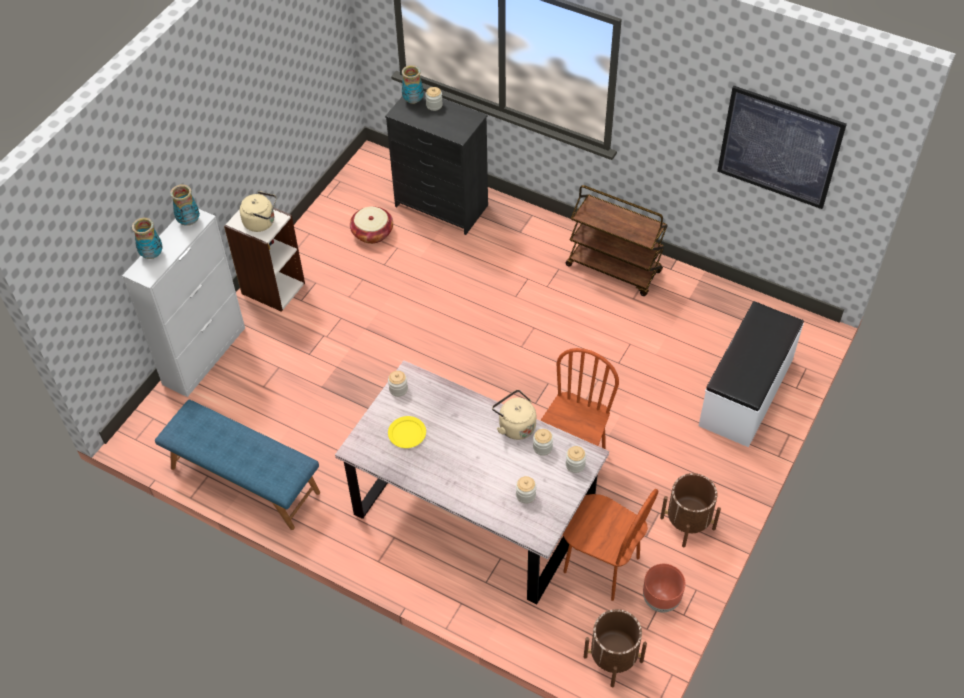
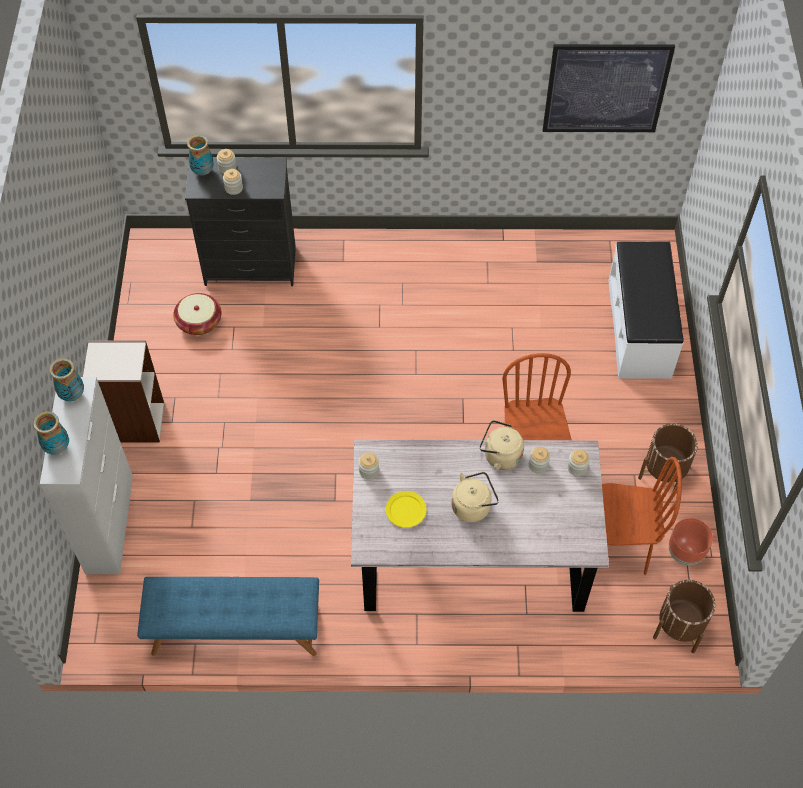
camera: 30 degrees left, 5 degrees up
beige kettle [240,191,276,232] -> beige kettle moved to [452,472,499,522]
jar [516,476,536,504] -> jar moved to [223,169,243,195]
brown cart [565,185,668,296] -> none

